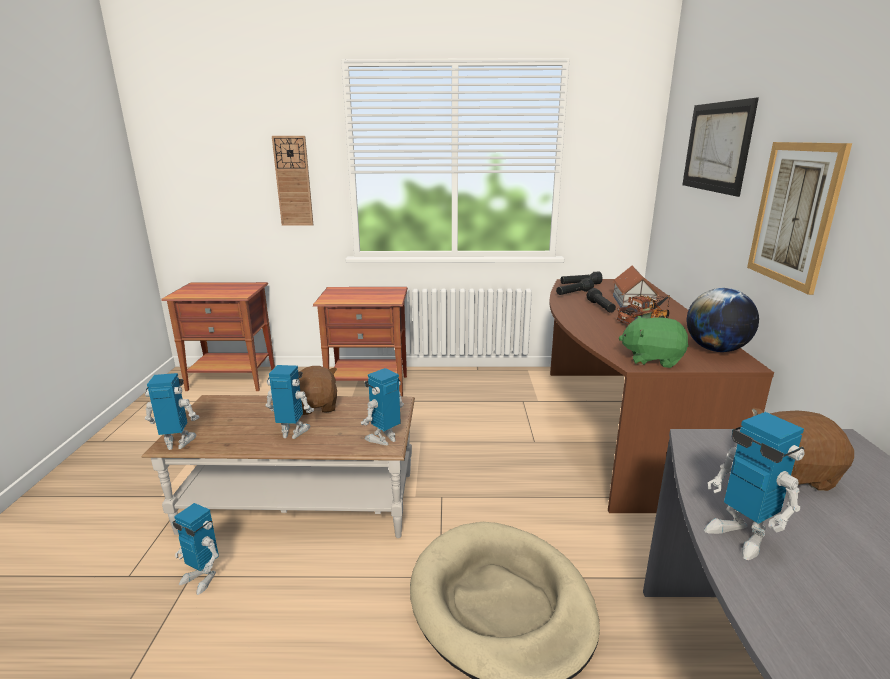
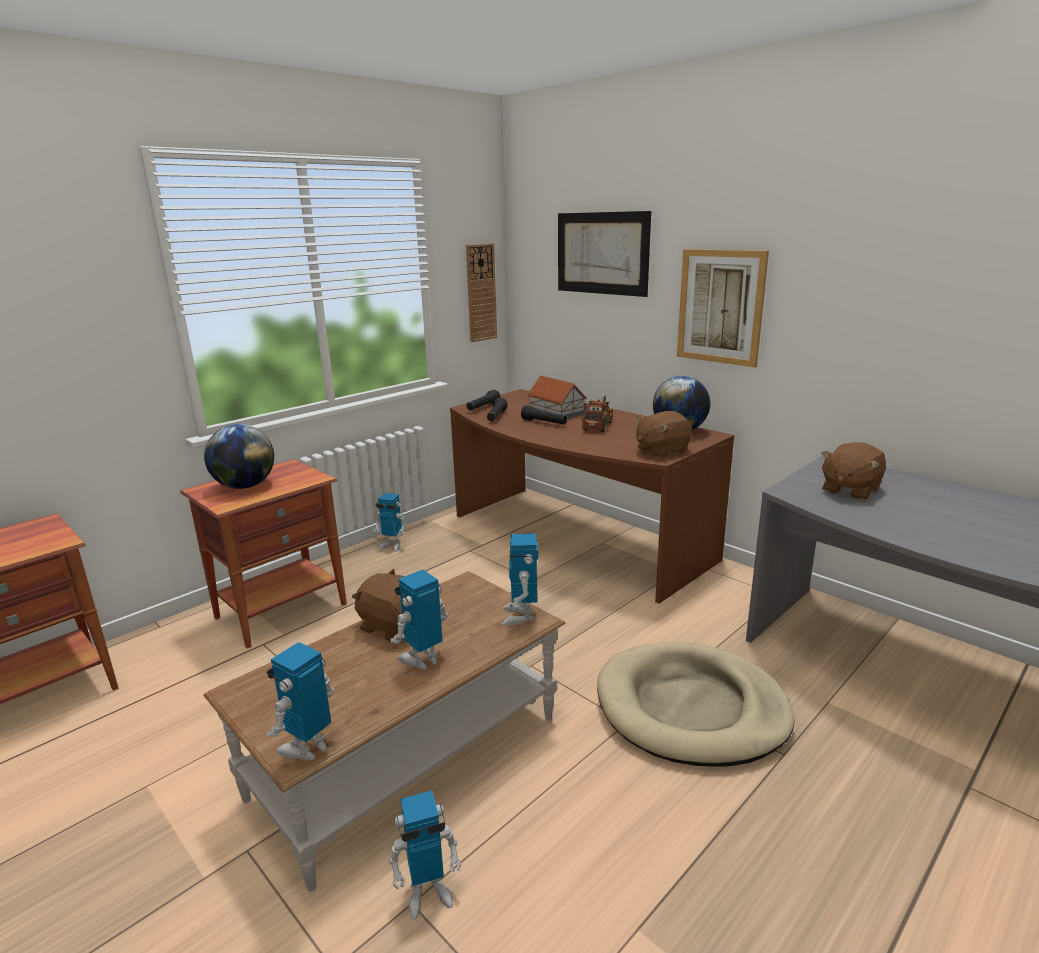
camera: 45 degrees left, 0 degrees up
wall clock [272,136,313,226] -> wall clock moved to [466,244,497,342]
green plush toy [619,316,689,368] -> brown plush toy [636,411,692,458]
toy robot [704,412,805,560] -> toy robot moved to [374,493,407,552]
none -> globe [204,424,274,489]

